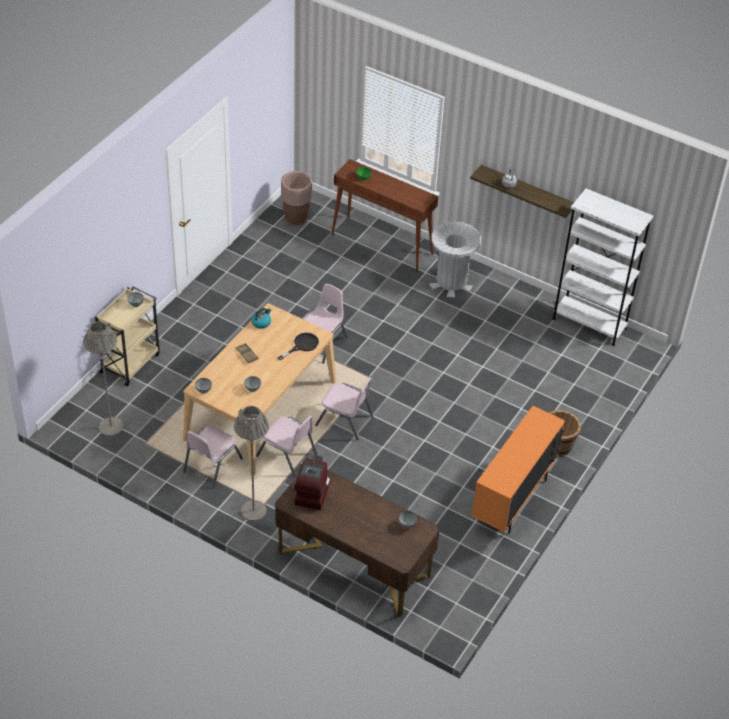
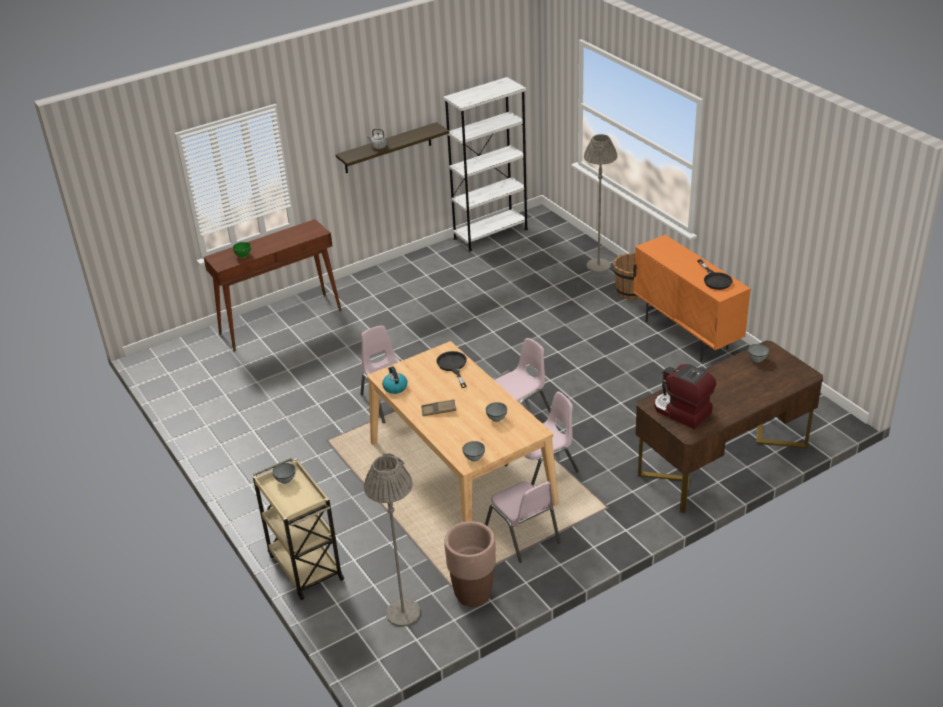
camera: 60 degrees left, 10 degrees down
grey floor lamp [234,406,269,521] -> grey floor lamp moved to [584,134,617,273]
brown planter [281,171,312,225] -> brown planter moved to [444,521,496,607]
grey trash can [429,221,481,298] -> none
none -> black frying pan [697,259,733,290]

